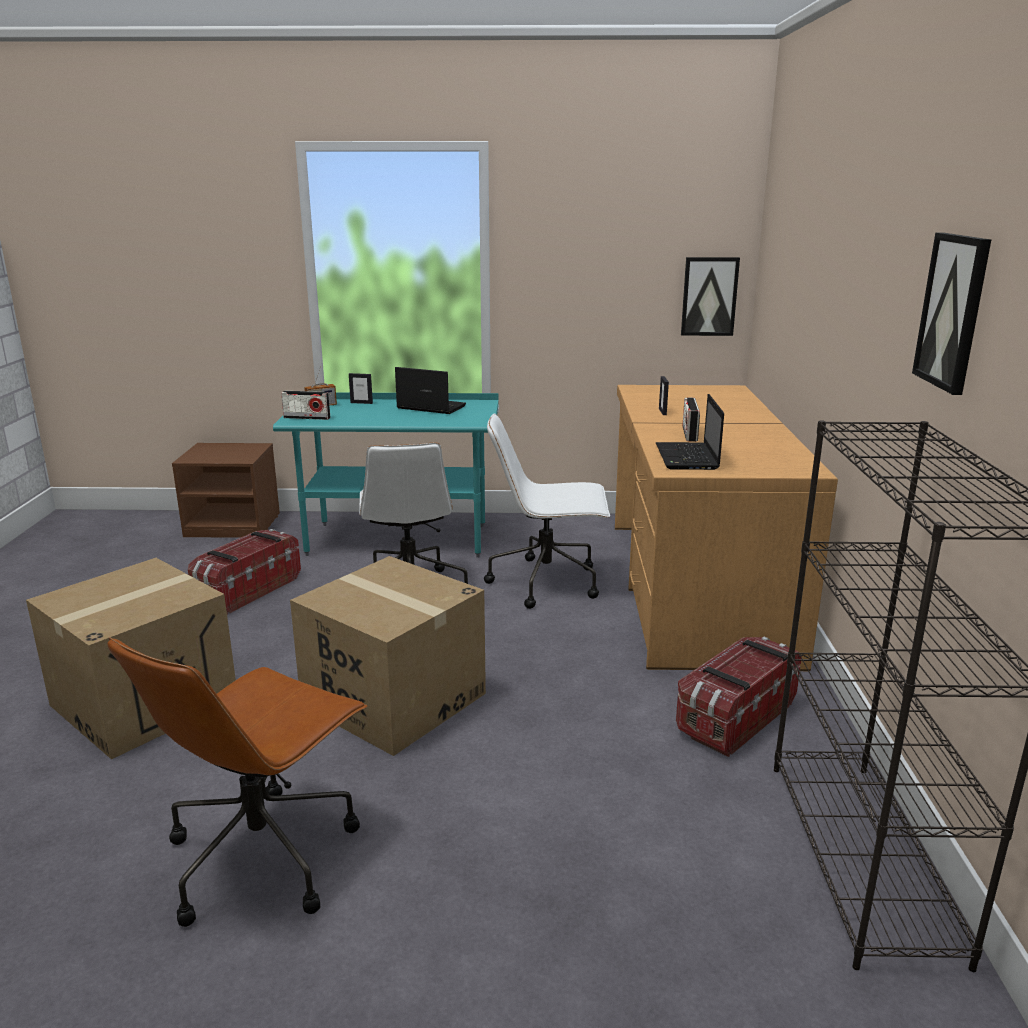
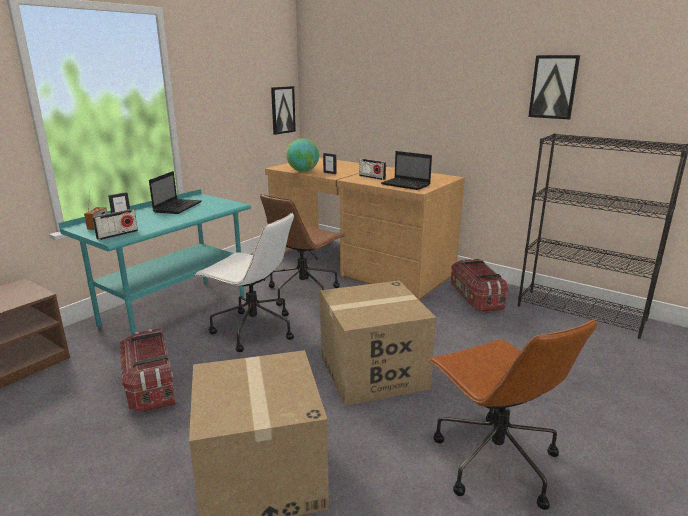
camera: 55 degrees left, 0 degrees up
laptop [395,367,466,414] -> laptop turned 135 degrees clockwise [149,171,202,214]
white office chair [484,414,610,609] -> brown office chair [260,194,345,306]
none -> globe [286,138,319,172]

